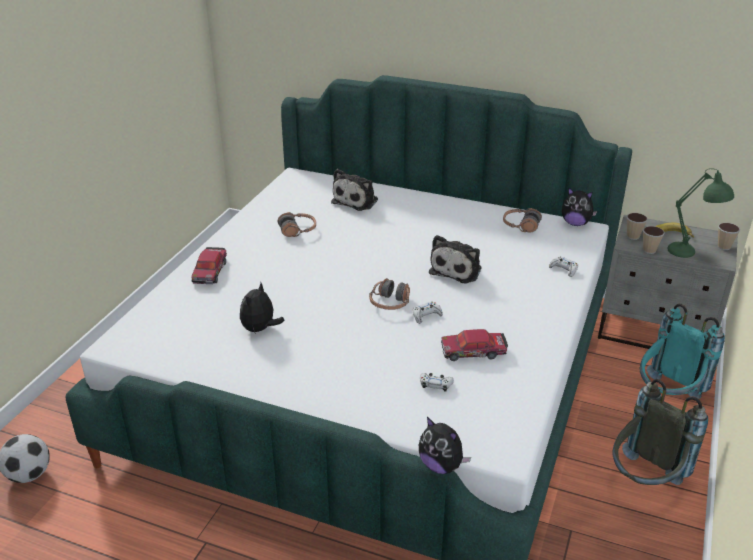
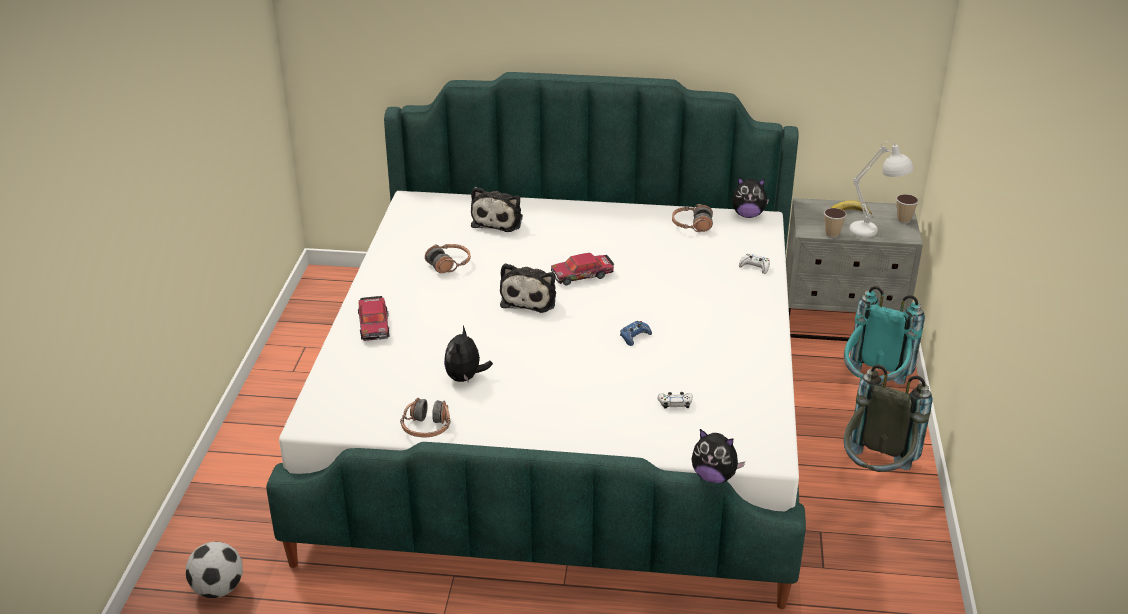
camera: 15 degrees left, 0 degrees up
headphones [369,278,410,310] -> headphones moved to [400,398,450,437]
white game controller [413,302,443,324] -> blue game controller [620,321,652,346]
plush toy [429,235,482,283] -> plush toy moved to [500,263,556,313]
toy car [441,329,508,361] -> toy car moved to [551,253,614,285]
cup [627,213,648,240] -> none
green table lamp [668,168,734,258] -> white table lamp [849,141,913,237]

